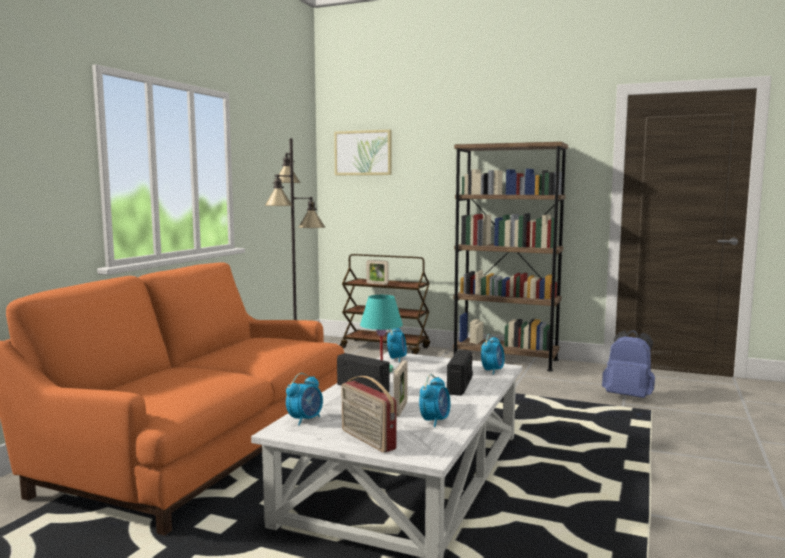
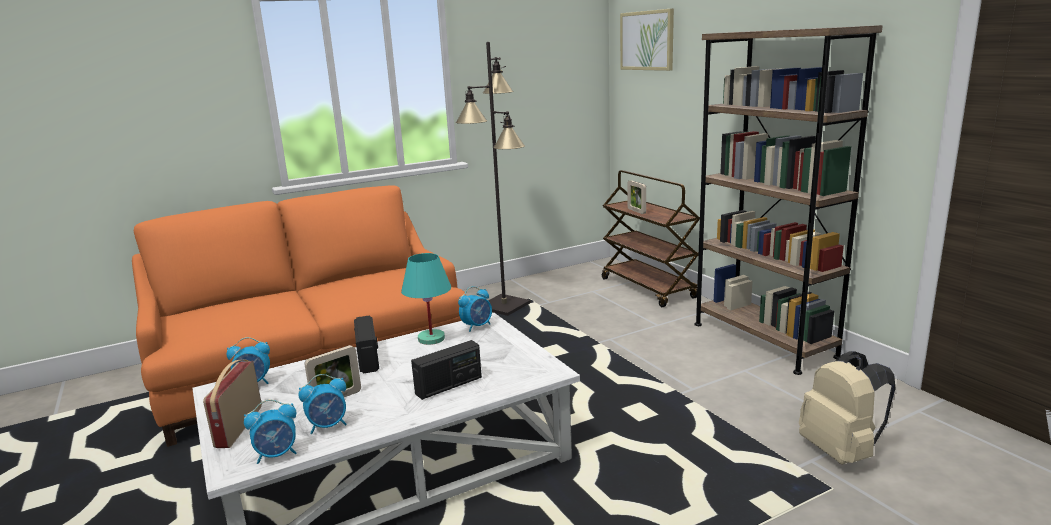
camera: 40 degrees right, 10 degrees up
alarm clock [481,334,505,375] -> alarm clock moved to [244,399,297,464]
blue backpack [602,330,655,398] -> beige backpack [799,351,896,465]

